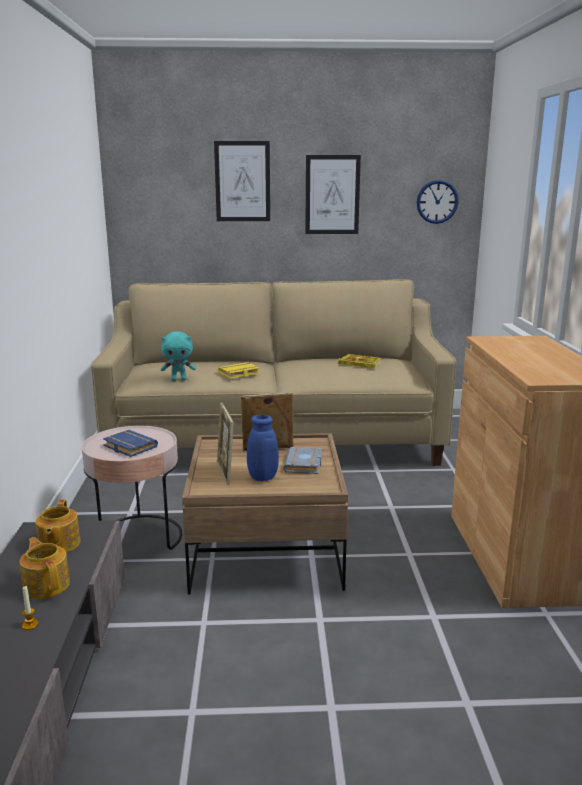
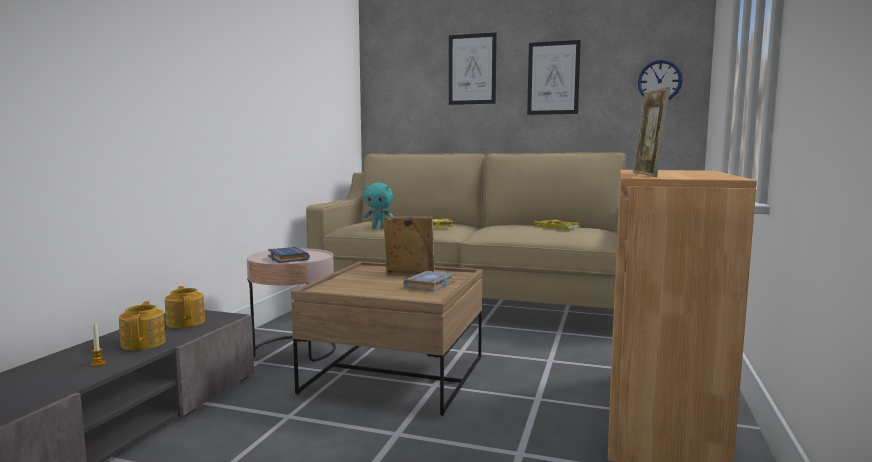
camera: 20 degrees right, 10 degrees down
teapot [35,499,81,553] -> teapot turned 135 degrees clockwise [165,286,205,328]
picture frame [217,403,234,485] -> picture frame moved to [633,87,670,177]
blue vase [247,415,279,481] -> none

